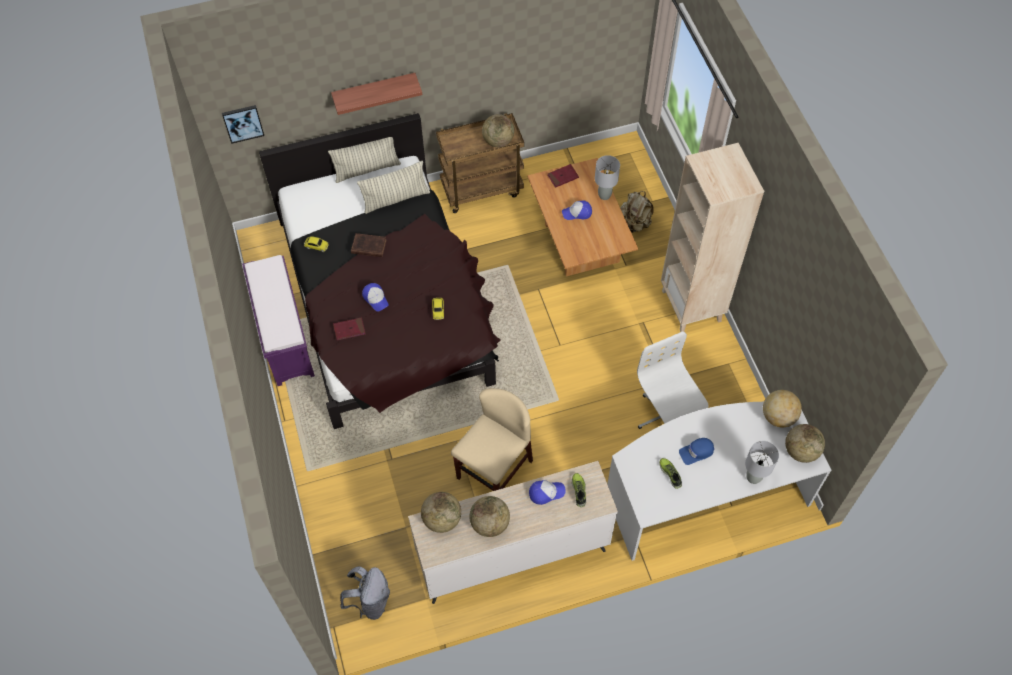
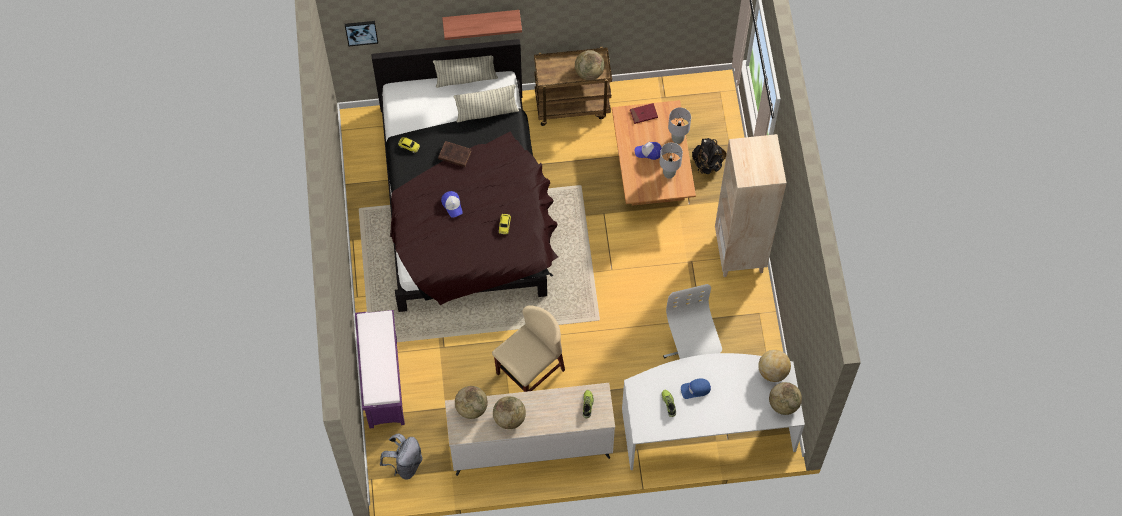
camera: 10 degrees right, 5 degrees up
purple bench [242,255,315,386] -> purple bench moved to [355,310,405,429]
red book [333,317,366,340] -> none
cap [529,480,566,505] -> none
beige backpack [620,191,654,233] -> black backpack [692,138,726,174]
grey table lamp [745,441,779,484] -> grey table lamp moved to [660,143,683,179]

